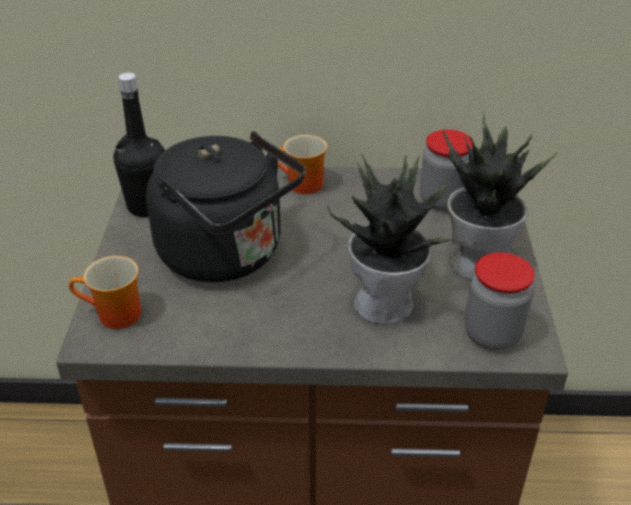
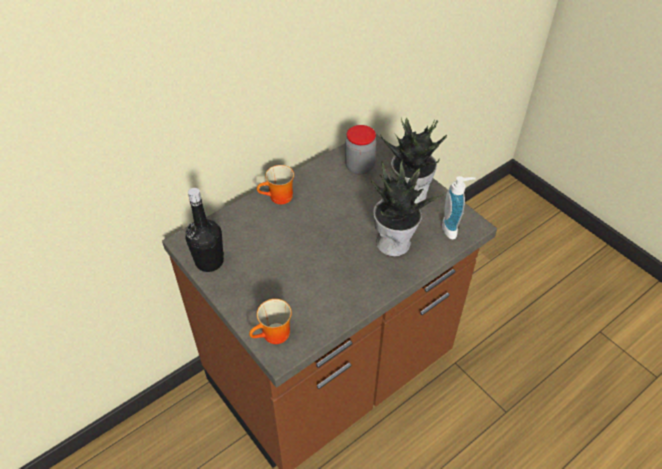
camera: 40 degrees left, 10 degrees up
black kettle [146,131,305,282] -> none
jar [465,252,535,350] -> soap dispenser [442,176,476,239]

